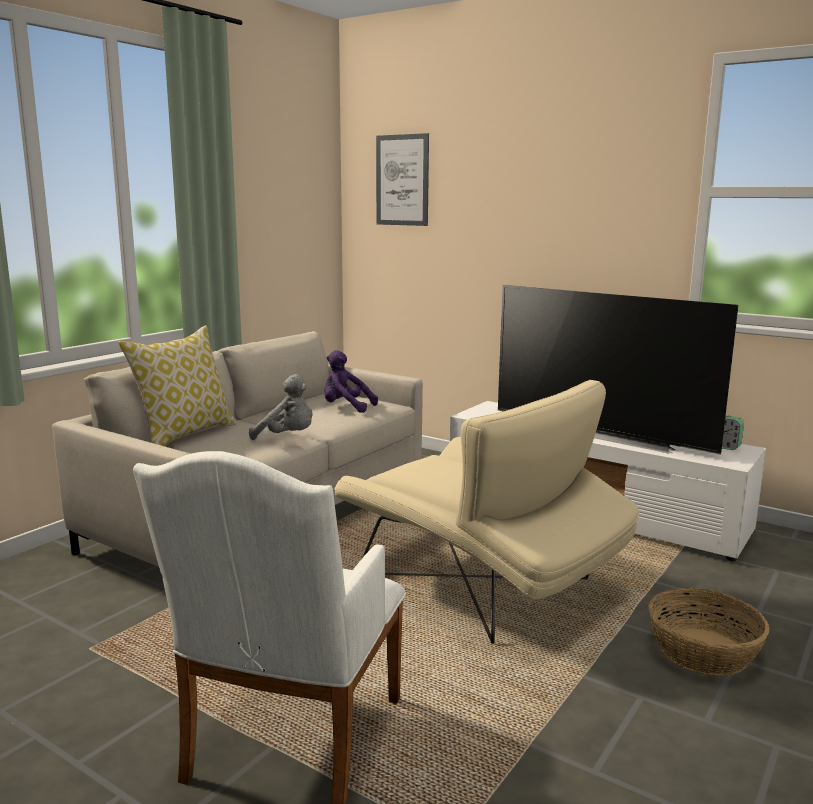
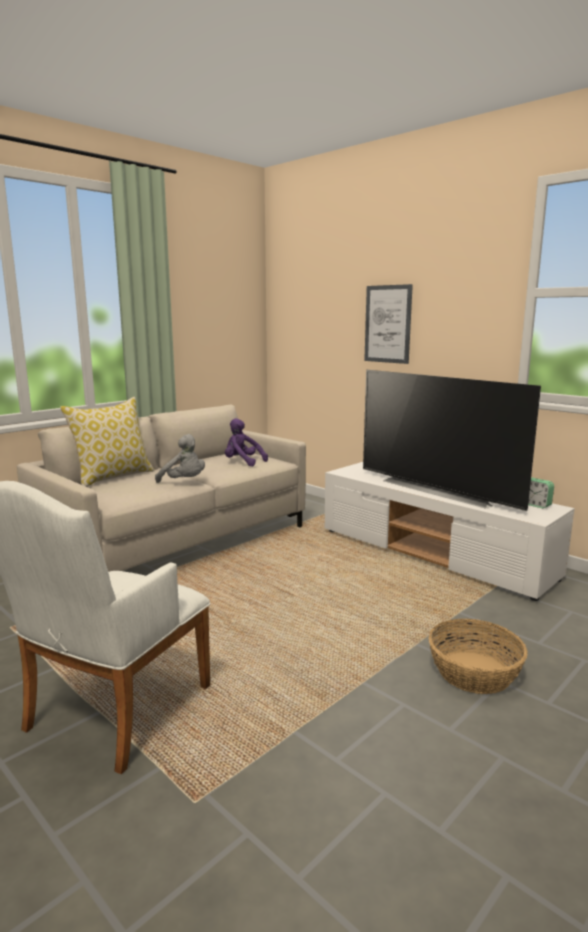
camera: 10 degrees right, 0 degrees up
beige armchair [334,379,639,644] -> none
picture [376,133,429,226] -> picture moved to [364,284,413,364]

